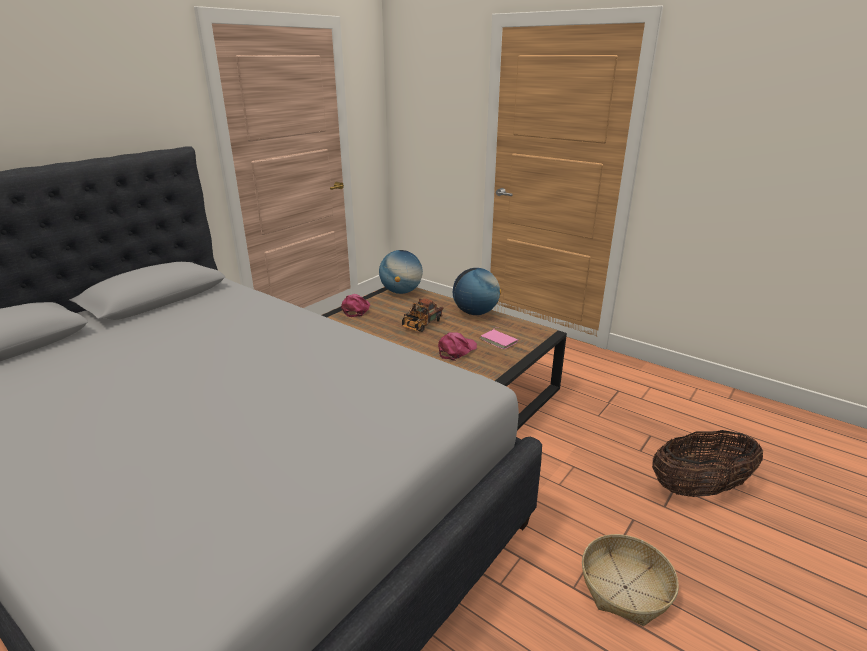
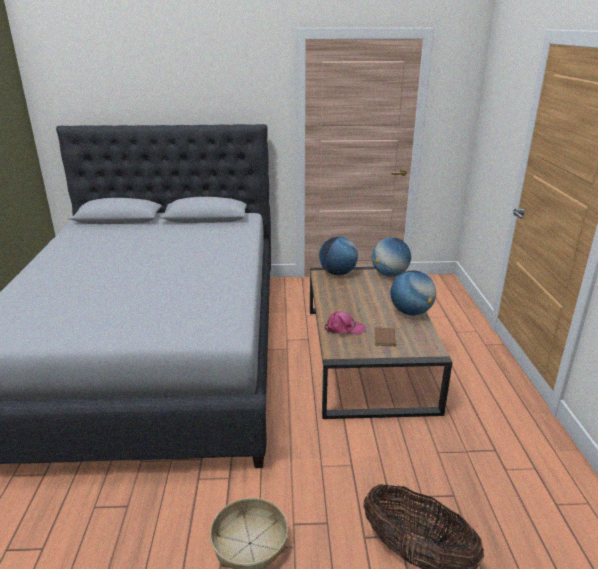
camera: 50 degrees right, 0 degrees up
pink cap [341,294,371,317] -> globe [319,236,358,275]
toy truck [402,298,443,332] -> none
pink book [480,328,518,350] -> brown book [375,327,401,347]

